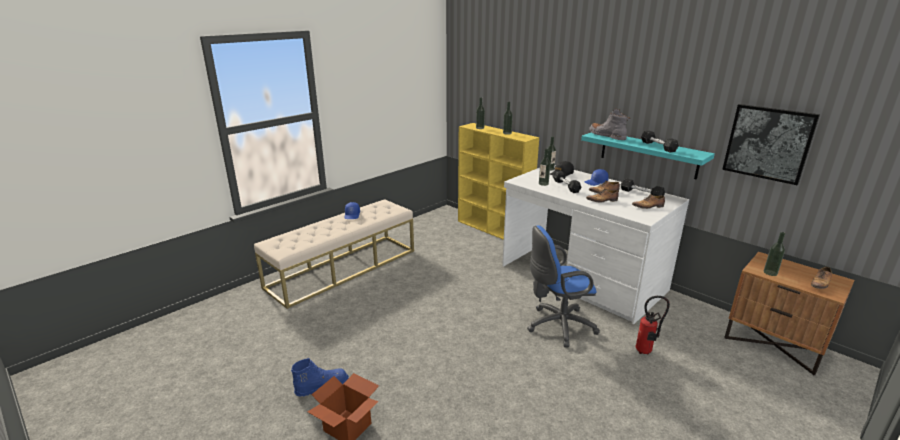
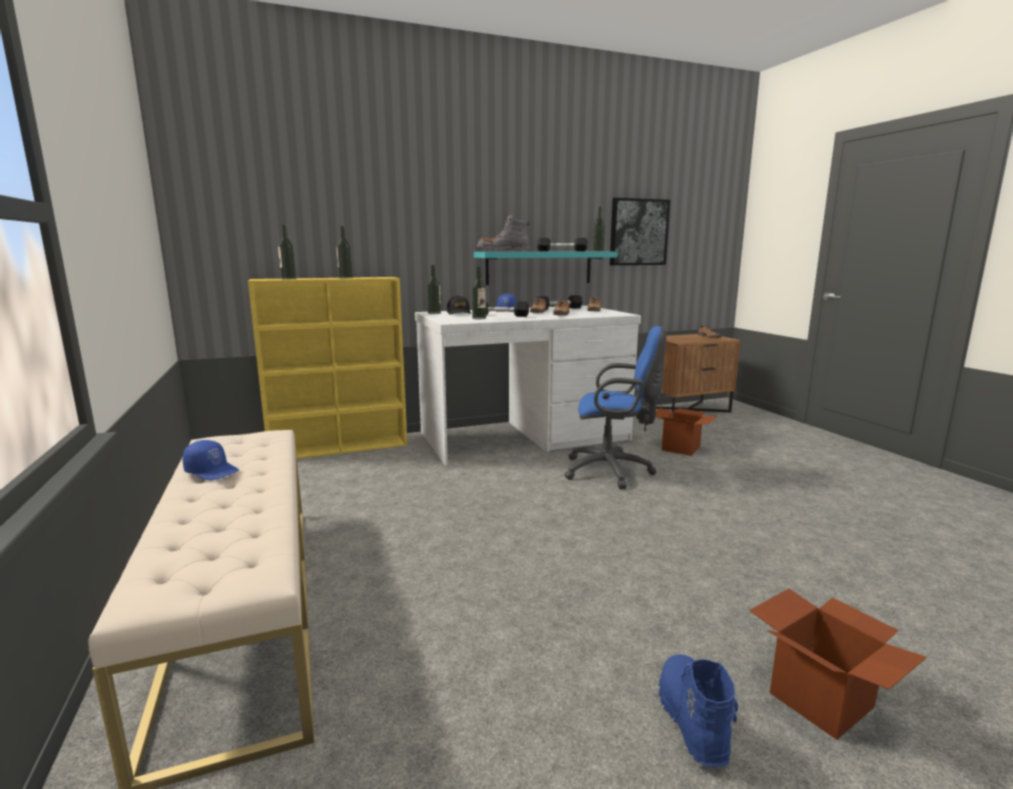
camera: 65 degrees left, 10 degrees down
blue office chair [527,225,600,347] -> blue office chair turned 90 degrees counterclockwise [564,326,666,489]
fire extinguisher [636,296,670,355] -> cardboard box [655,408,718,456]
bottle [764,232,785,276] -> bottle moved to [592,206,605,251]

